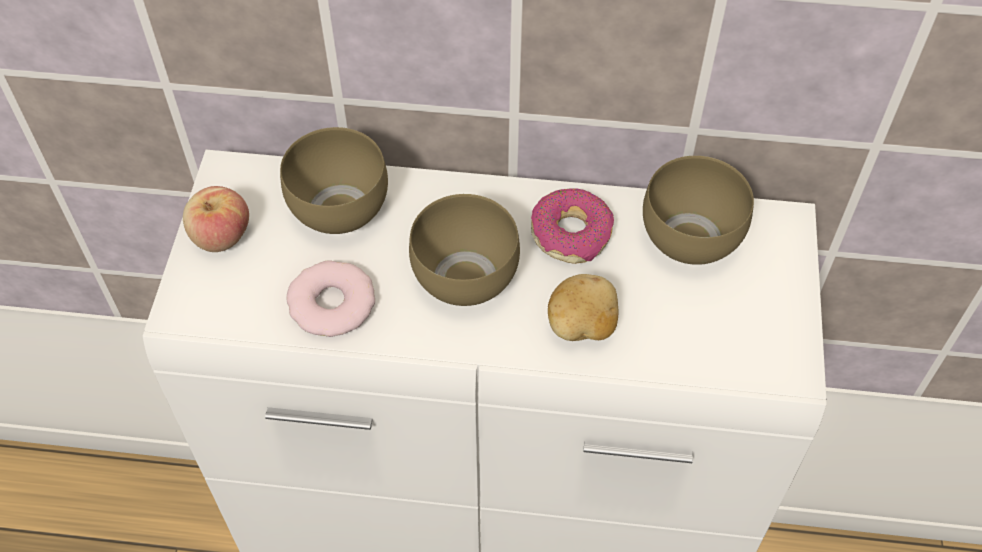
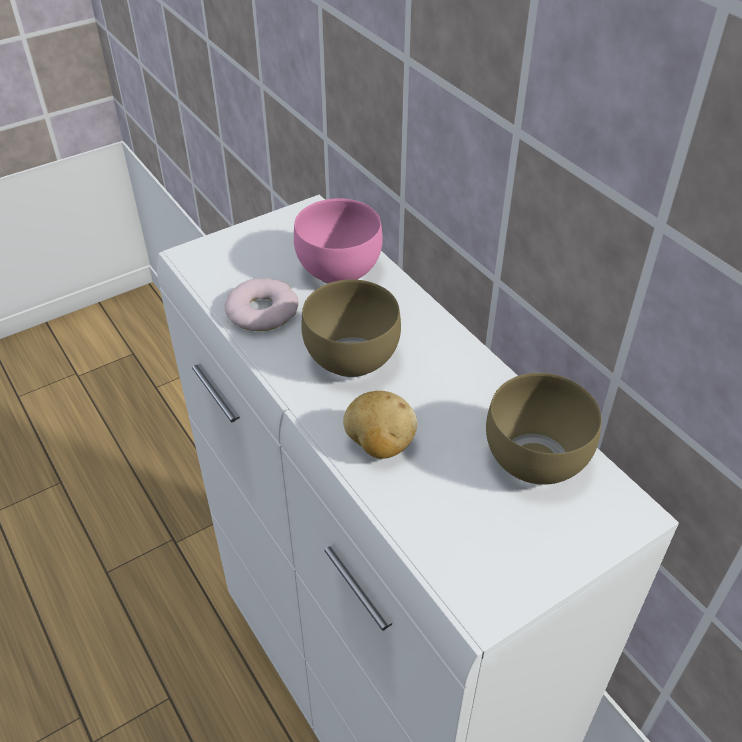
camera: 50 degrees right, 10 degrees down
apple [183,186,249,252] -> none
brown bowl [280,127,388,234] -> pink bowl [294,198,383,284]
donut [531,188,614,264] -> none

